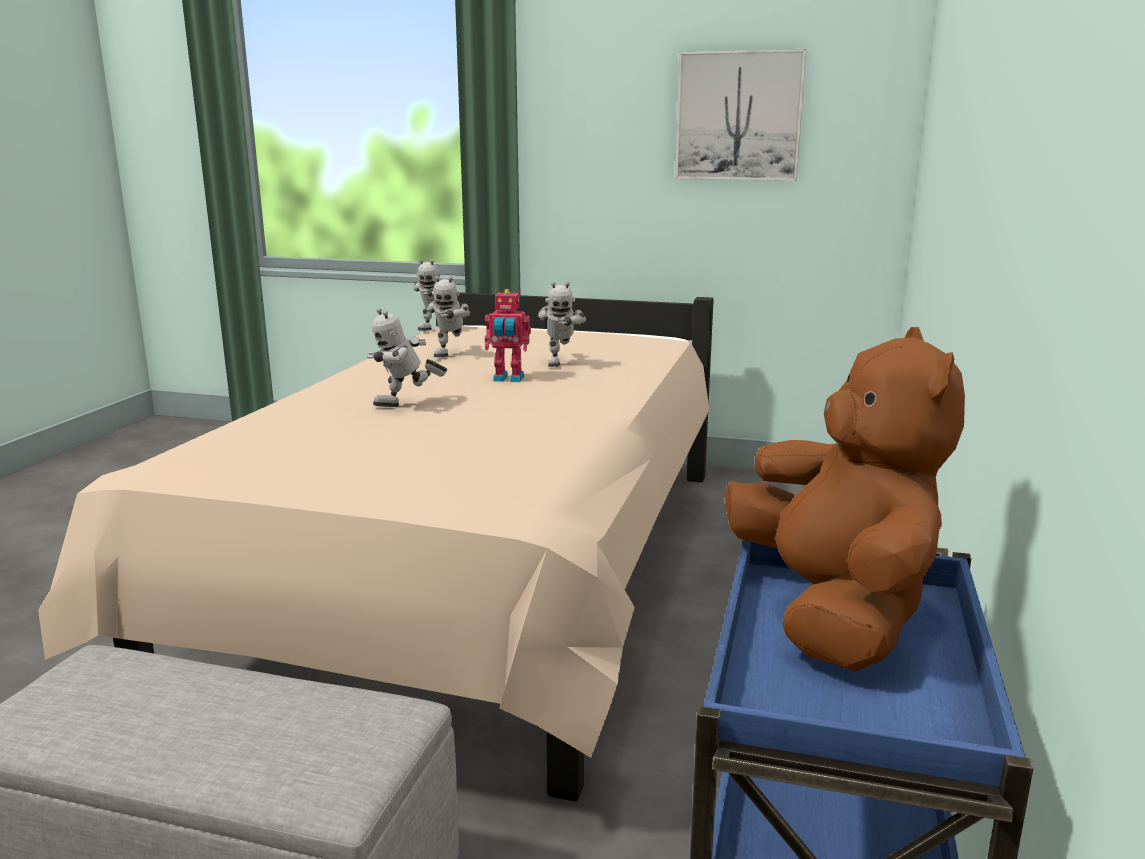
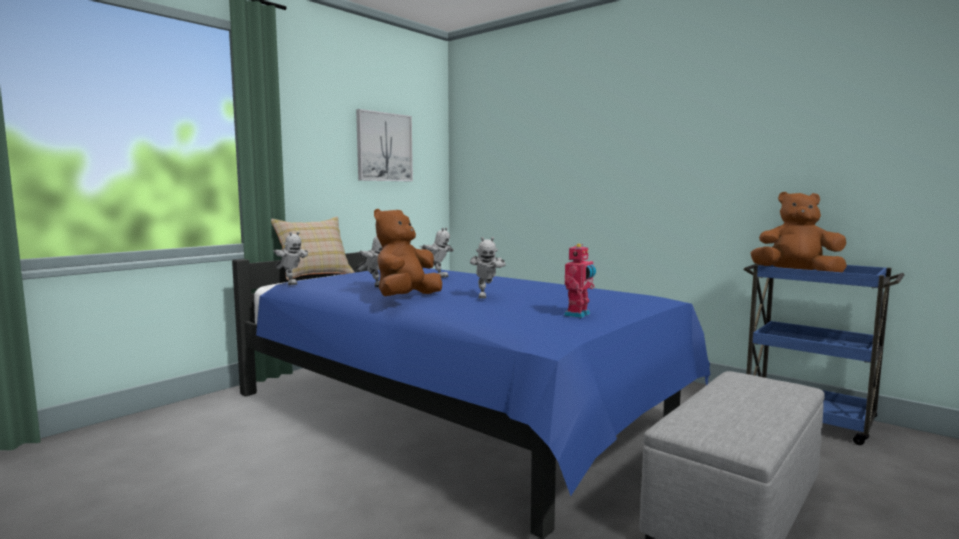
camera: 65 degrees left, 10 degrees down
beige bed [38,292,714,802] -> blue bed [232,252,710,539]
toy robot [485,289,531,382] -> toy robot moved to [564,244,596,318]
none -> beige pillow [271,216,355,280]
none -> brown plush toy [374,209,442,296]

